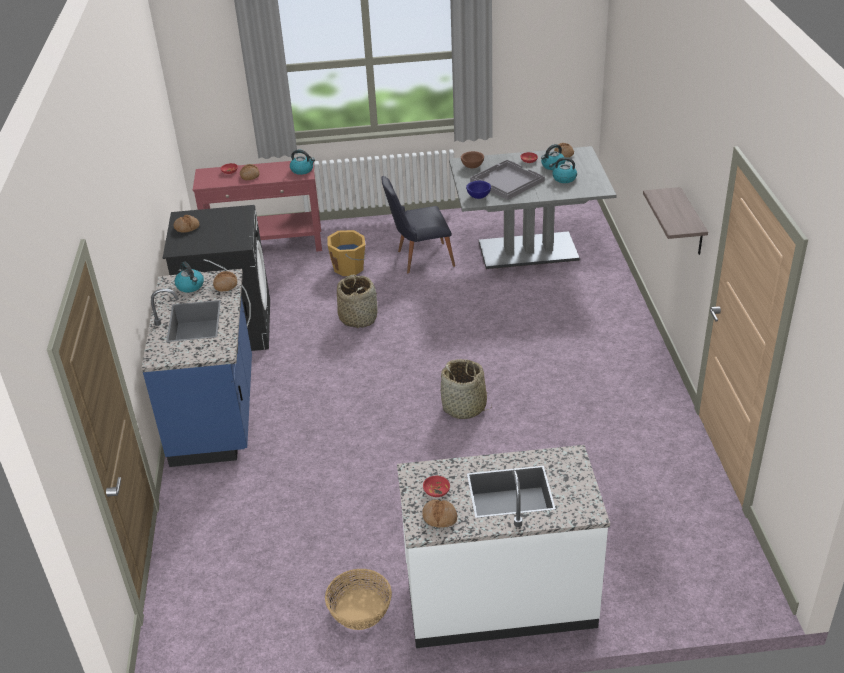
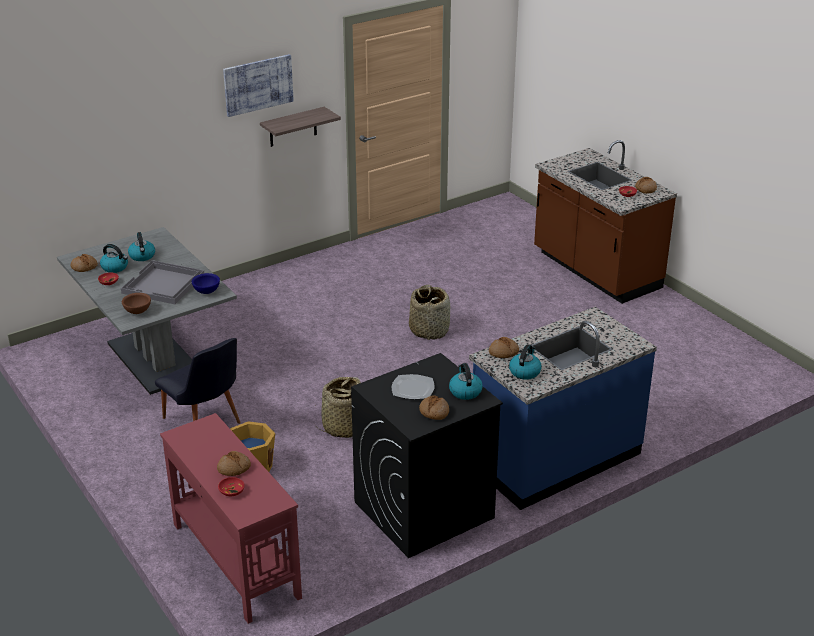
camera: 120 degrees left, 5 degrees down
kettle [290,150,315,175] -> kettle moved to [449,363,483,400]
basket [325,569,392,630] -> none
white counter [397,445,610,648] -> brown counter [534,140,677,304]
none -> picture [223,54,294,117]
none -> plate [392,374,435,399]

